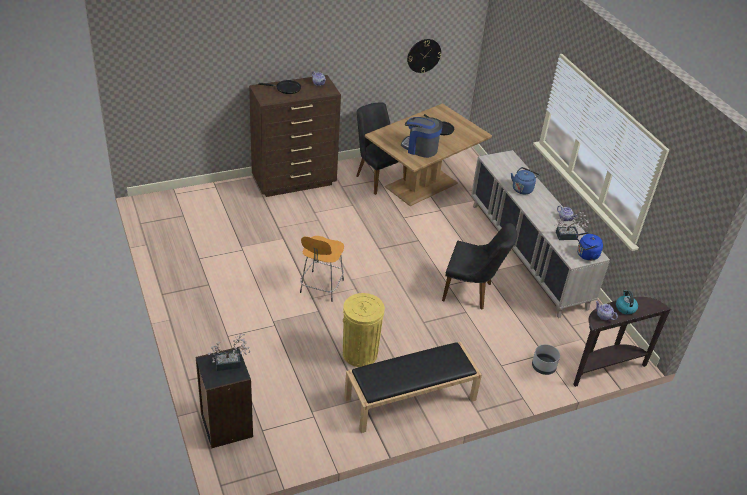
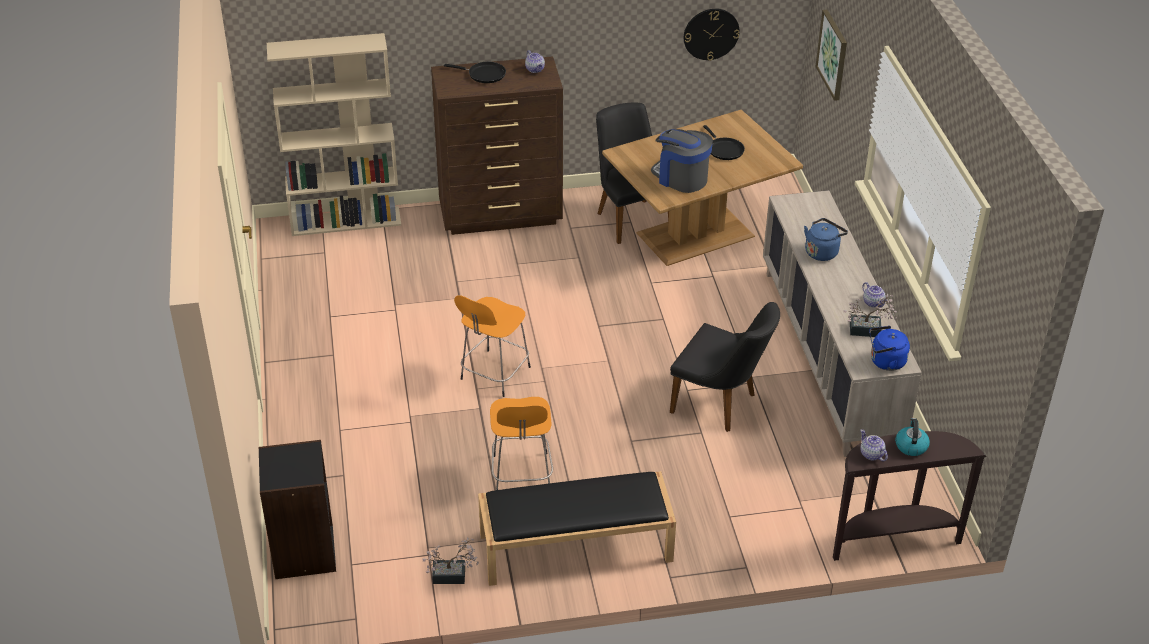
camera: 15 degrees right, 0 degrees up
potted plant [208,334,250,371] -> potted plant moved to [422,538,479,584]
yellow trash can [343,293,385,367] -> orange stool [490,397,553,490]
grey planter [532,344,560,375] -> none
none -> beige bookcase [267,33,401,236]
none -> picture [815,10,847,101]

